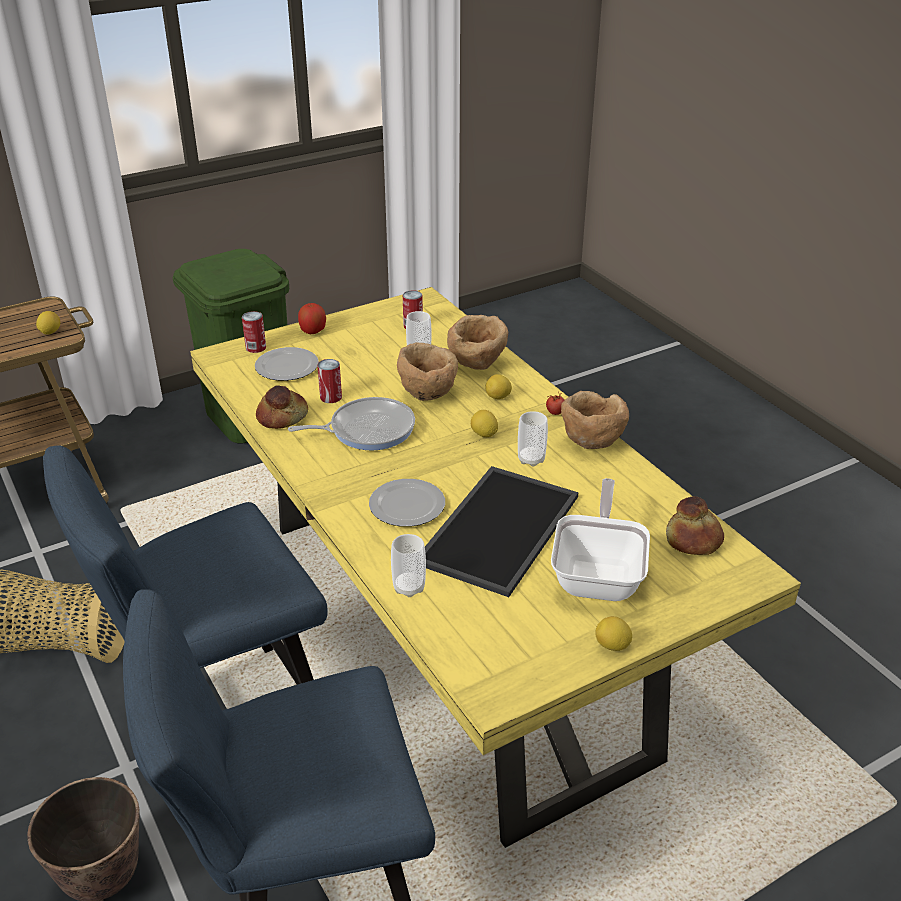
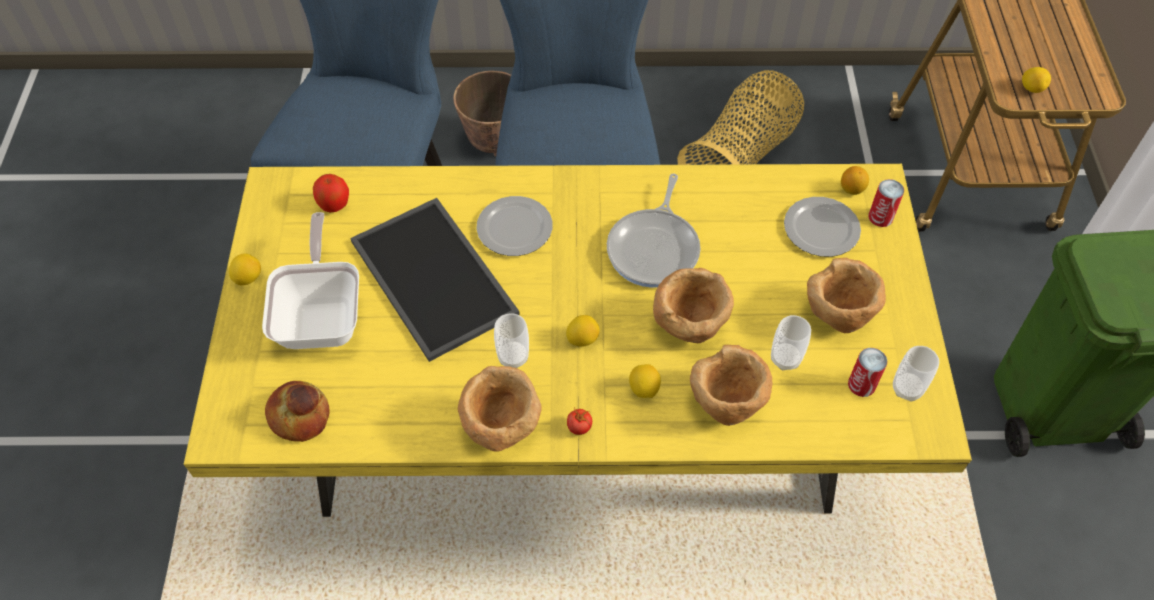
camera: 120 degrees right, 20 degrees up
bread [256,385,308,429] -> none
apple [298,303,326,334] -> apple moved to [313,174,349,212]
can [317,359,342,403] -> none
cup [391,534,426,597] -> cup moved to [893,346,939,402]
frying pan [551,478,650,601] -> frying pan turned 135 degrees counterclockwise [262,212,359,349]
none -> brown bowl [807,257,886,333]
none -> lemon [841,166,869,195]

